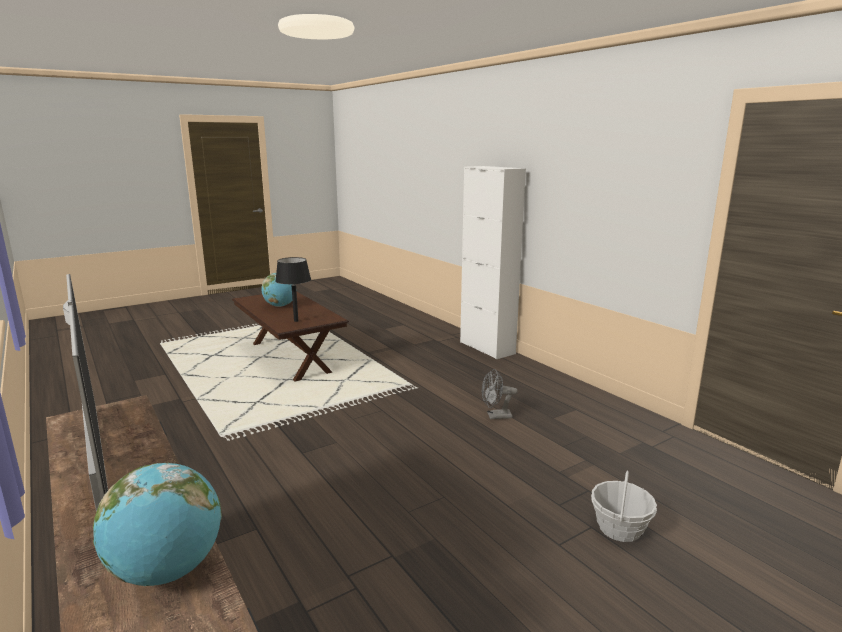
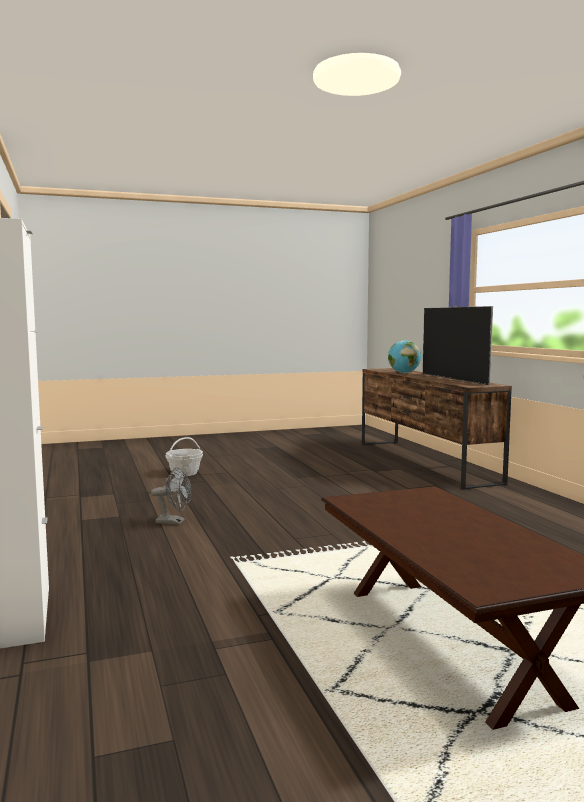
camera: 165 degrees left, 10 degrees down
globe [261,273,292,307] -> none
black table lamp [275,257,311,322] -> none

